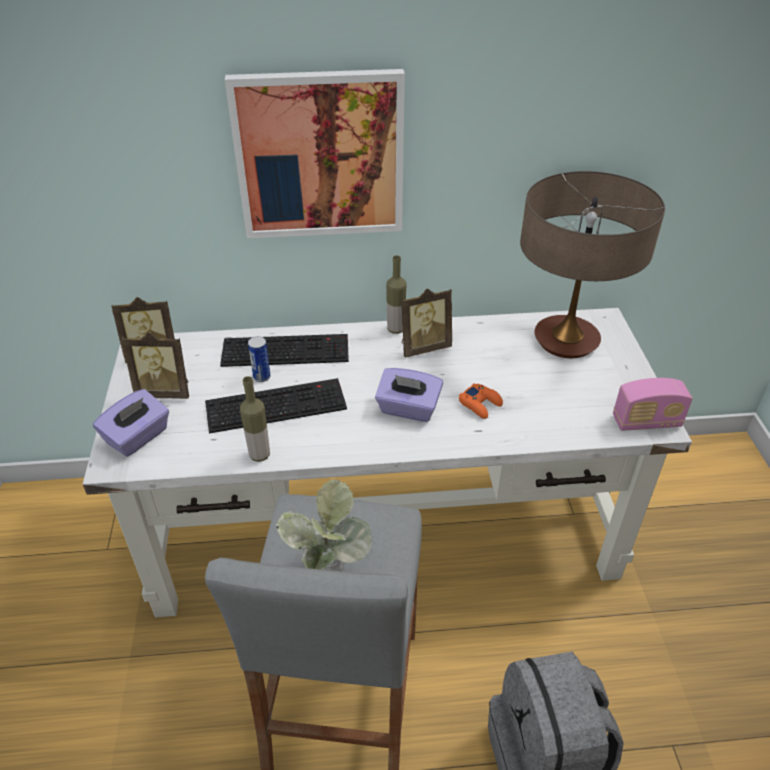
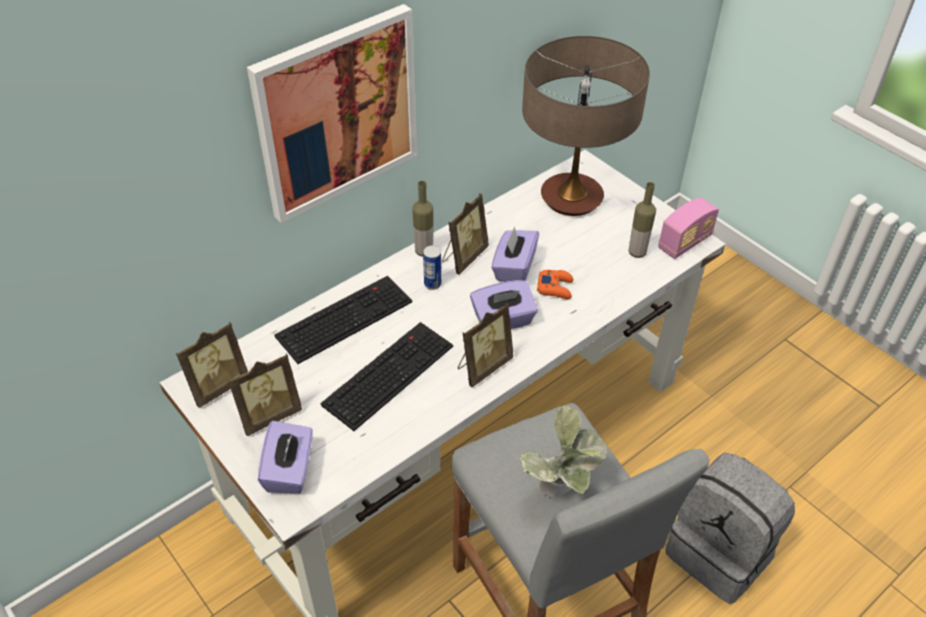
camera: 35 degrees left, 5 degrees up
bottle [240,376,270,462] -> bottle moved to [629,182,656,258]
can [248,336,271,382] -> can moved to [423,245,441,290]
none -> picture frame [458,303,513,387]
none -> purple tissue box [492,226,539,282]

